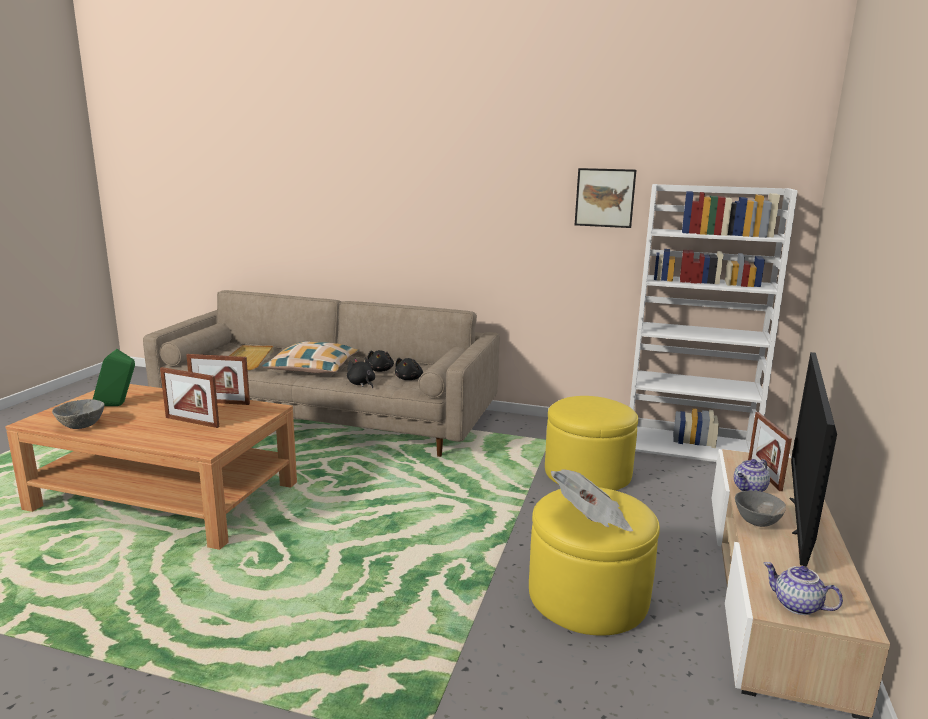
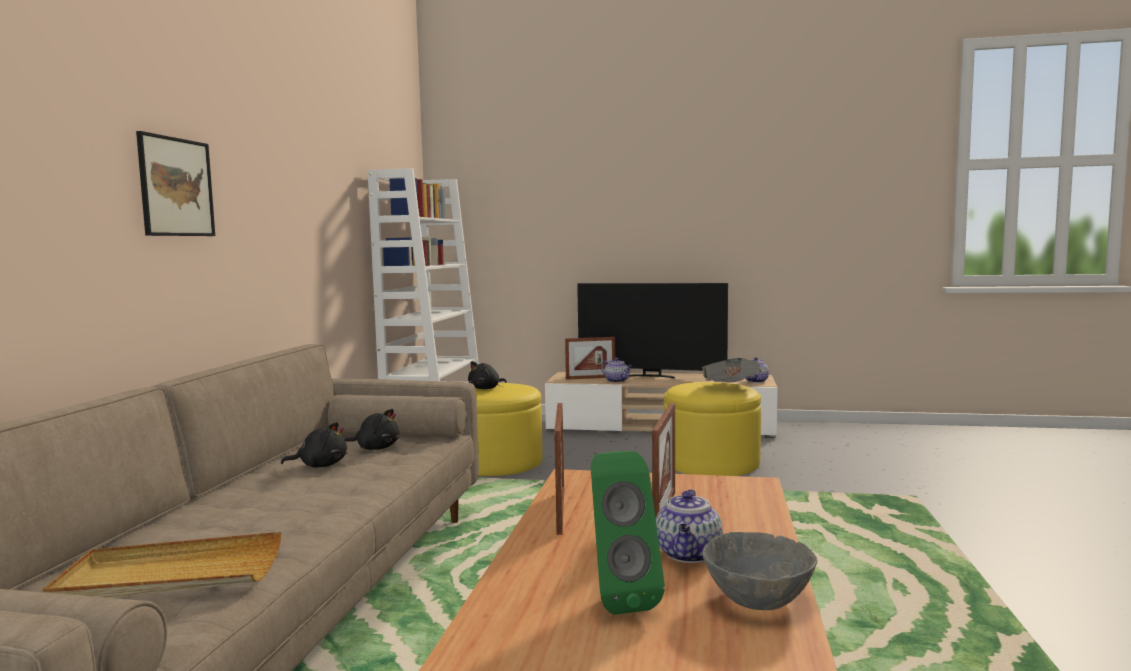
camera: 95 degrees left, 10 degrees down
pillow [262,341,359,373] -> none
black plush toy [347,358,375,388] -> black plush toy moved to [468,361,507,389]
picture [575,168,636,228] -> picture moved to [136,131,215,236]
grey bowl [735,491,786,527] -> none
none -> teapot [656,489,723,563]

